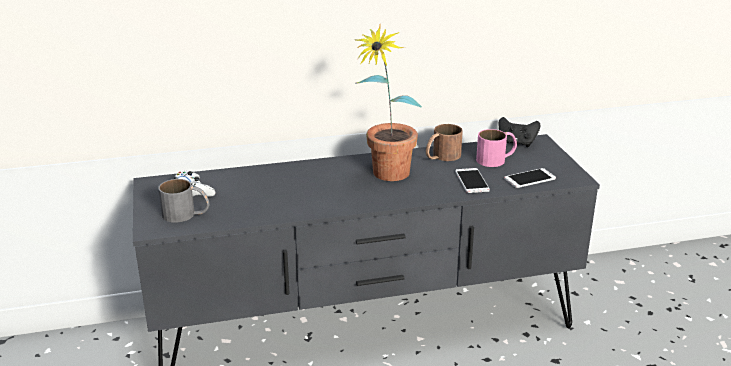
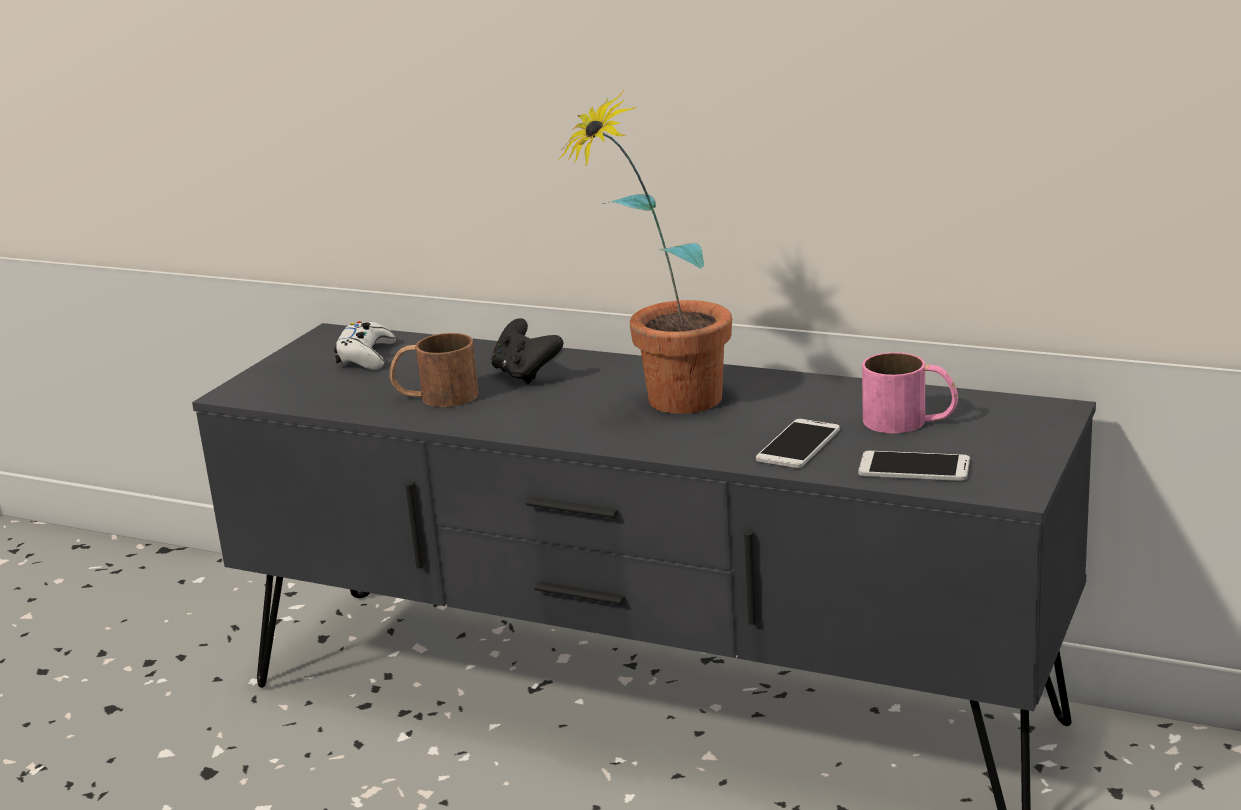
camera: 40 degrees right, 5 degrees down
grey mug [158,179,209,223] -> none
brown mug [426,124,463,161] -> brown mug moved to [390,333,479,407]
black game controller [499,117,540,147] -> black game controller moved to [491,318,564,384]

